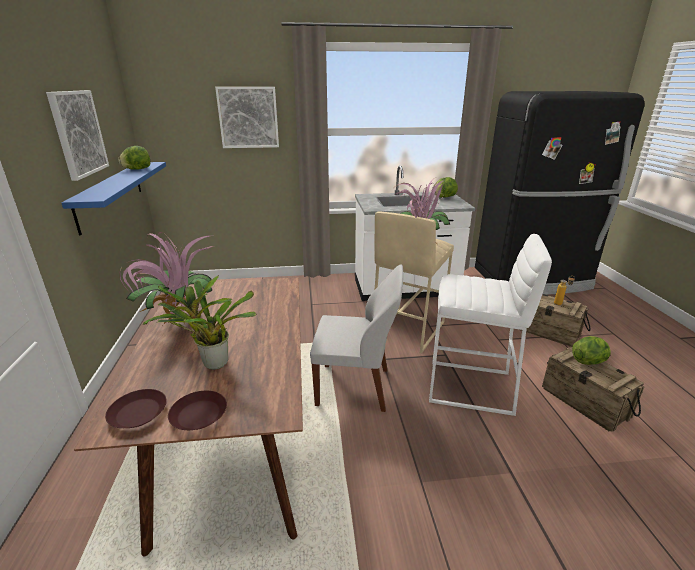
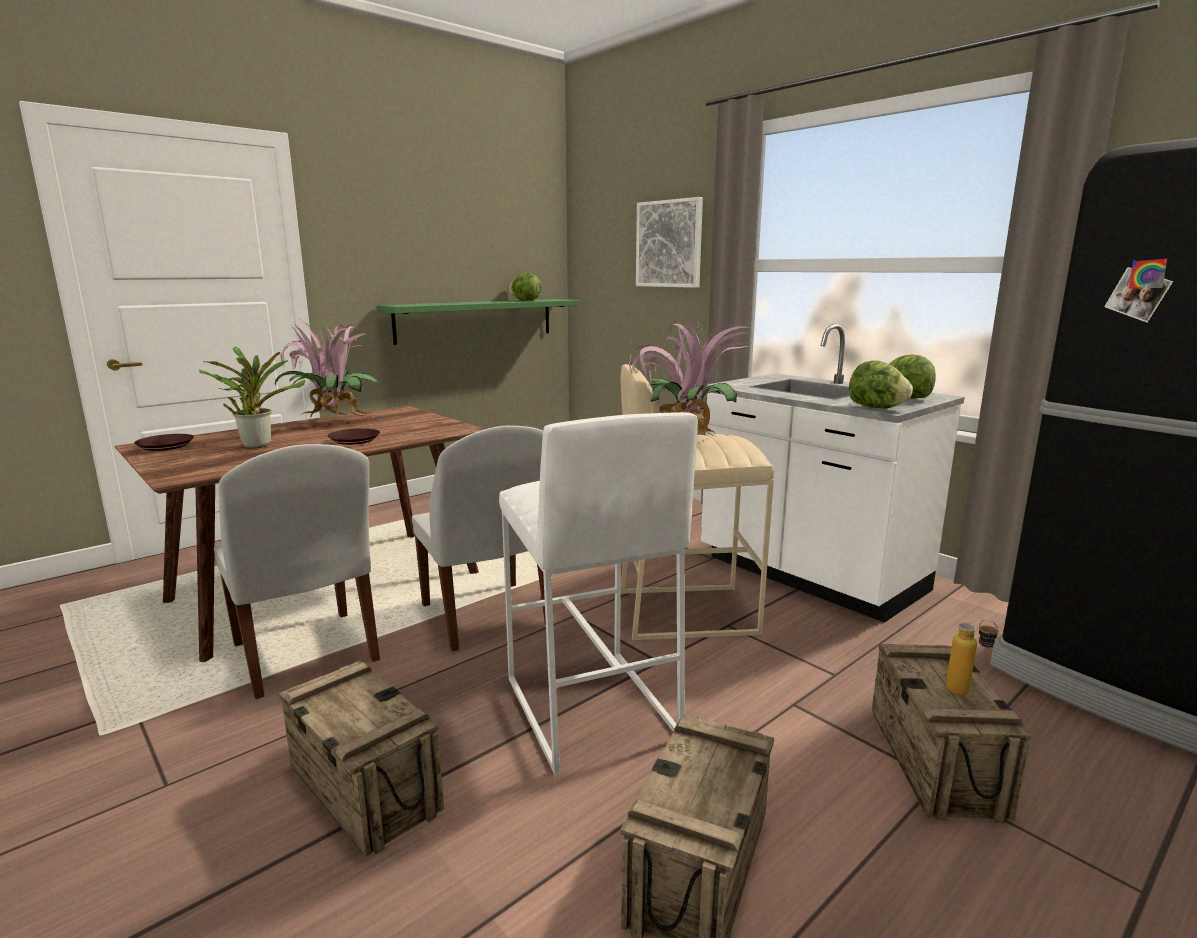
camera: 55 degrees right, 10 degrees down
picture [46,90,109,181] -> none
blue shelf [62,162,166,236] -> green shelf [377,299,579,345]
brown plate [168,391,227,430] -> brown plate moved to [328,428,380,445]
lettuce [572,336,611,365] -> lettuce moved to [849,360,913,409]
none -> white chair [214,444,380,699]
none -> crate [279,661,444,857]

